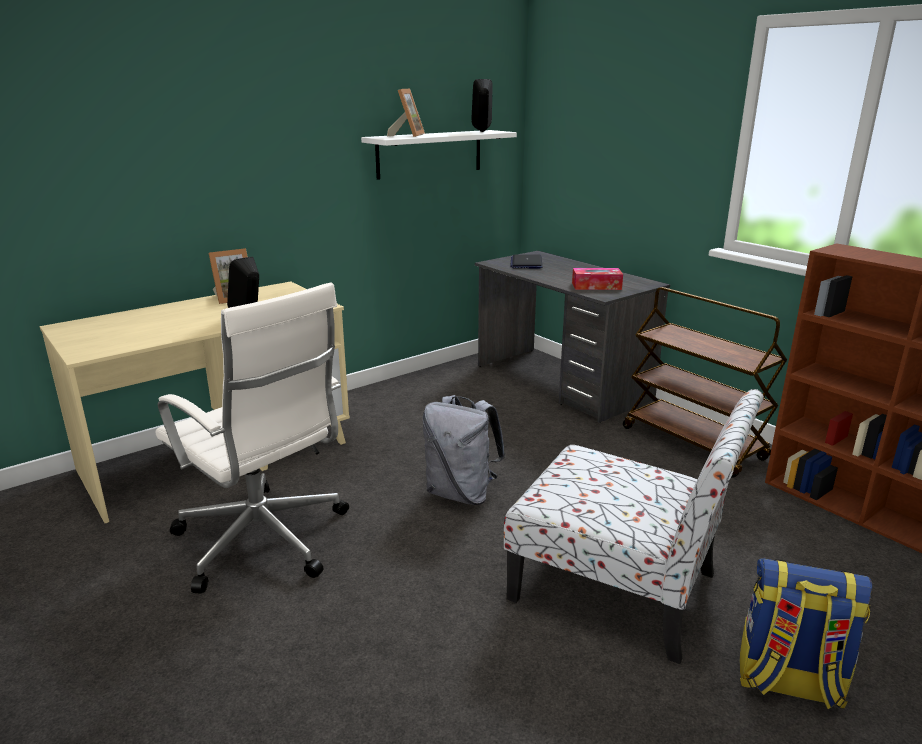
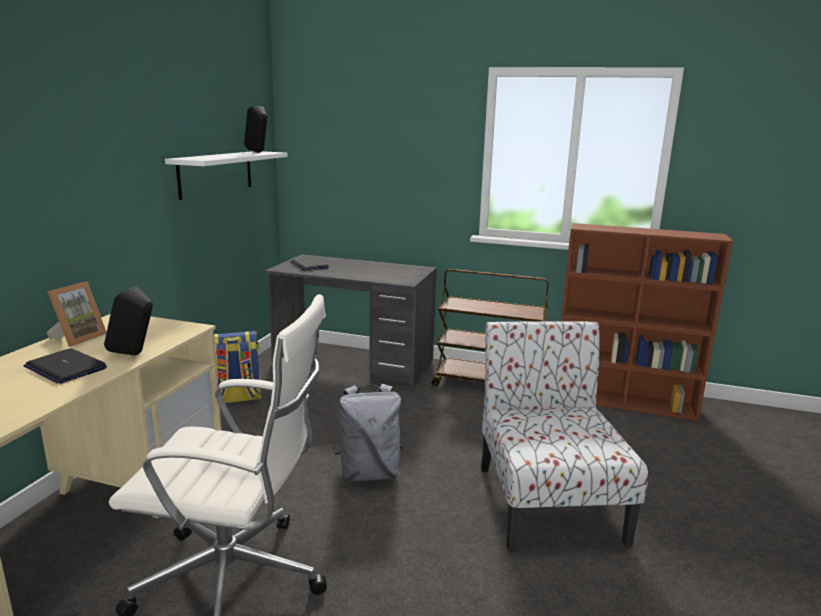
camera: 35 degrees left, 5 degrees down
picture frame [387,89,425,137] -> none
chair [504,389,764,664] -> chair turned 90 degrees counterclockwise [481,321,648,552]
tissue box [572,268,623,290] -> none
backpack [740,558,872,709] -> backpack moved to [214,331,262,403]
none -> laptop [23,348,107,384]

